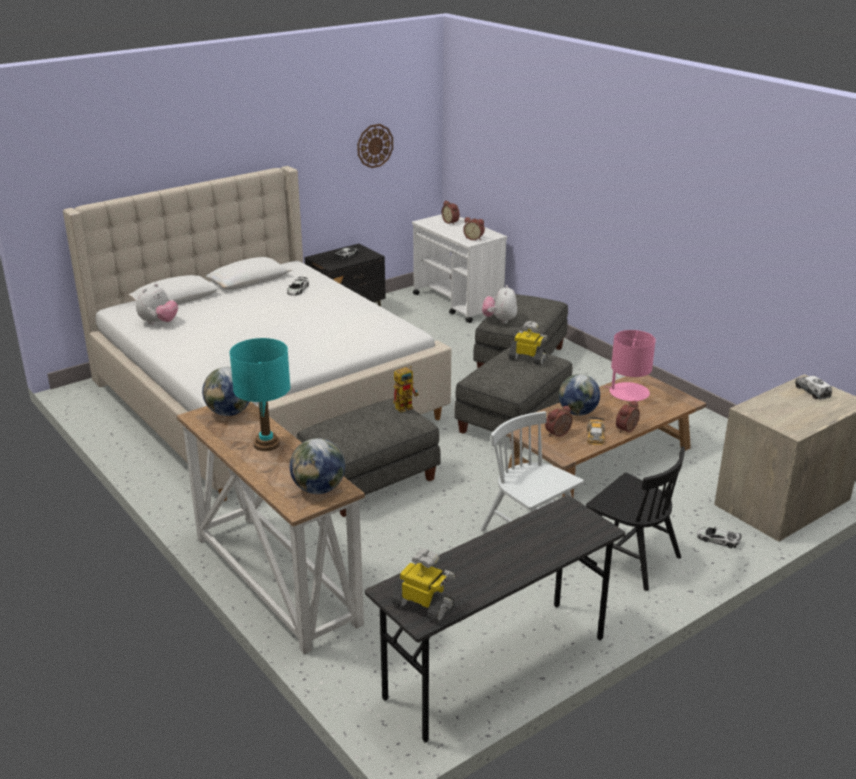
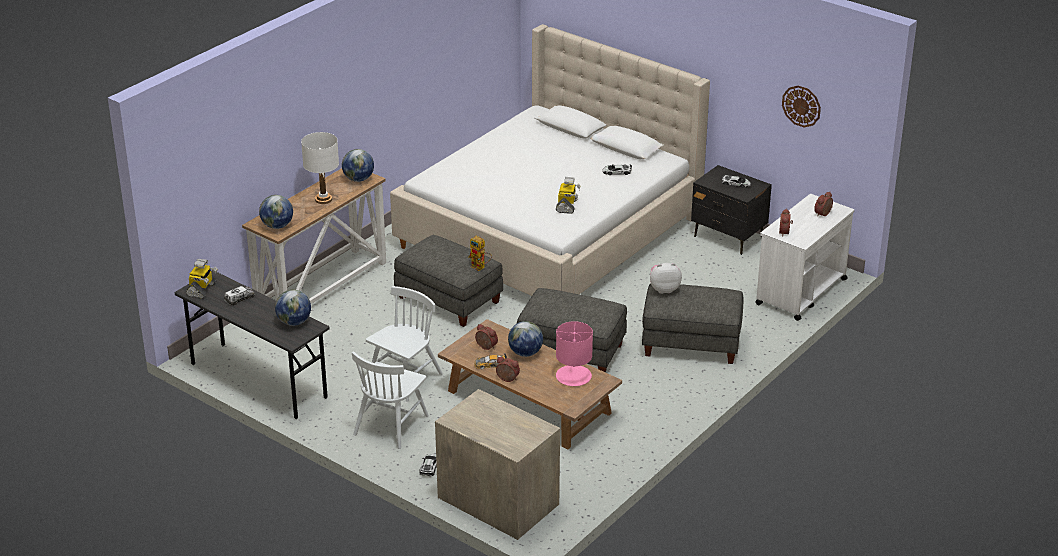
camera: 75 degrees right, 5 degrees up
plush toy [136,283,178,325] -> none
turquoise table lamp [229,338,290,451] -> white table lamp [301,132,339,204]
toy robot [509,321,547,365] -> toy robot moved to [556,177,580,214]
black chair [586,446,685,591] -> white chair [352,351,429,449]
toy truck [795,376,832,400] -> toy truck moved to [224,286,255,305]
none -> globe [275,290,311,326]

